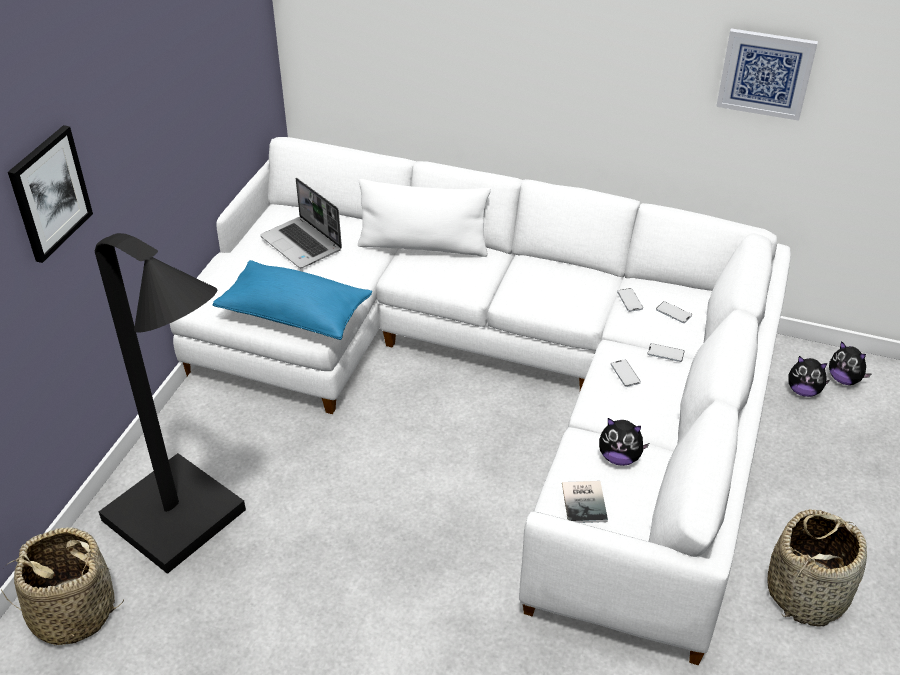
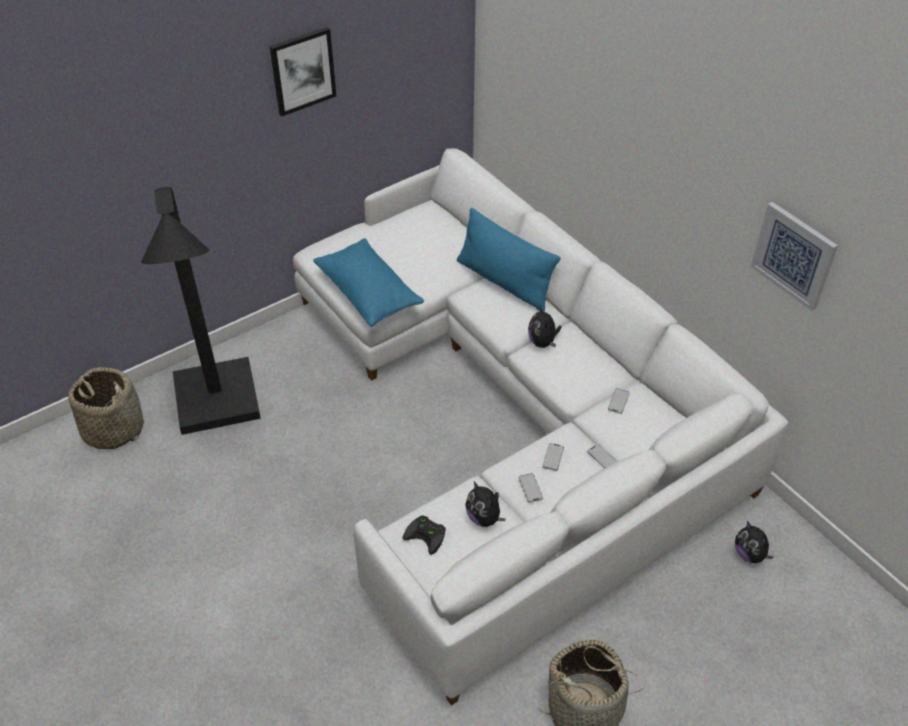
camera: 35 degrees right, 5 degrees up
picture [8,125,93,263] -> picture moved to [270,27,336,116]
laptop [260,178,342,268] -> none
white pillow [358,179,491,257] -> blue pillow [457,208,561,312]
book [562,481,608,523] -> black game controller [403,515,446,555]
phone [656,301,692,323] -> phone moved to [519,473,543,502]
plush toy [829,341,871,385] -> plush toy moved to [528,305,562,348]

